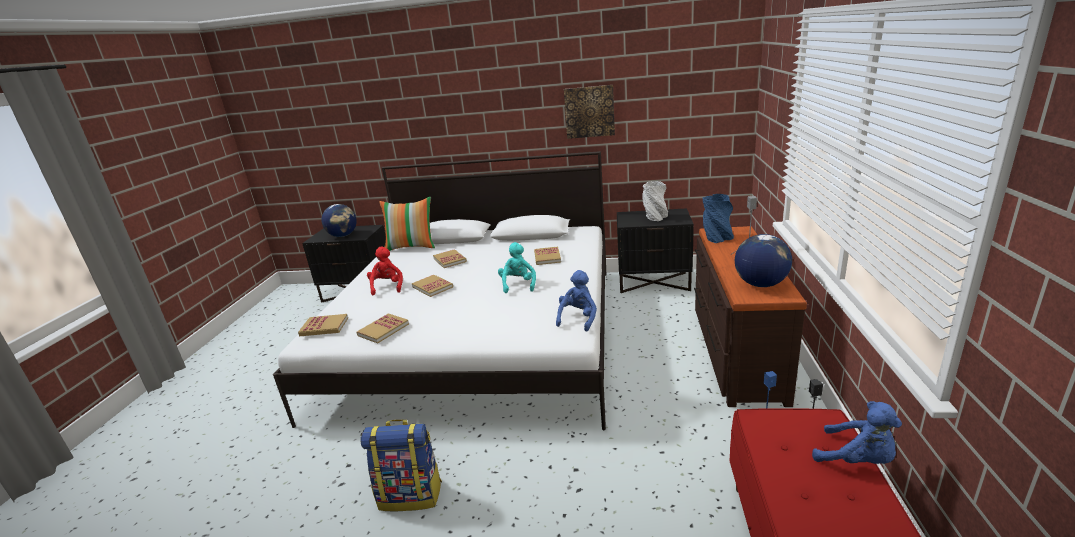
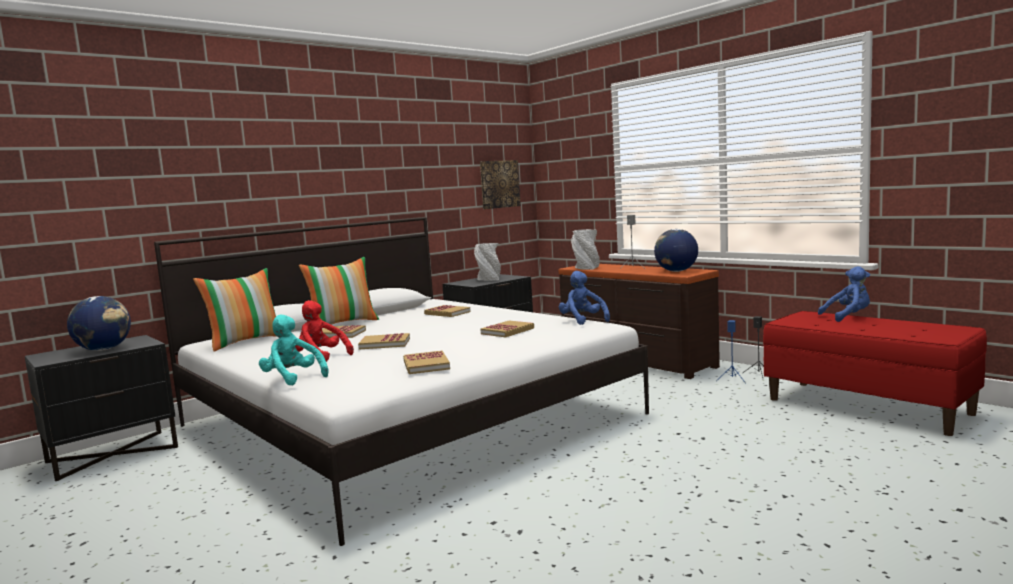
camera: 50 degrees left, 15 degrees down
book [298,314,348,336] -> book moved to [480,320,534,337]
backpack [360,419,442,512] -> none
turquoise plush toy [498,242,536,293] -> turquoise plush toy moved to [259,315,329,385]
picture [564,85,615,139] -> picture moved to [480,160,521,209]
blue vase [702,194,734,243] -> grey vase [571,229,600,270]
none -> pillow [299,257,379,325]

